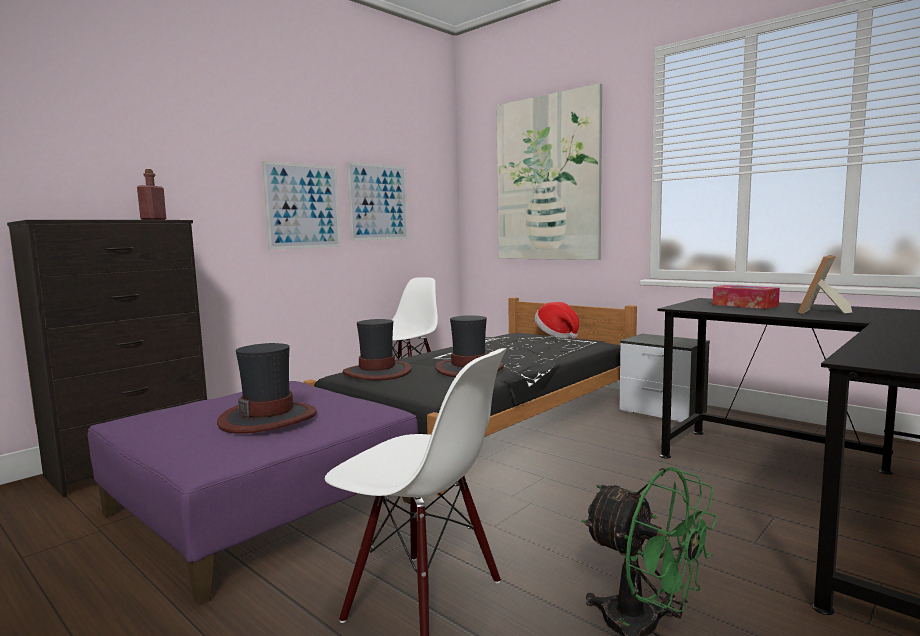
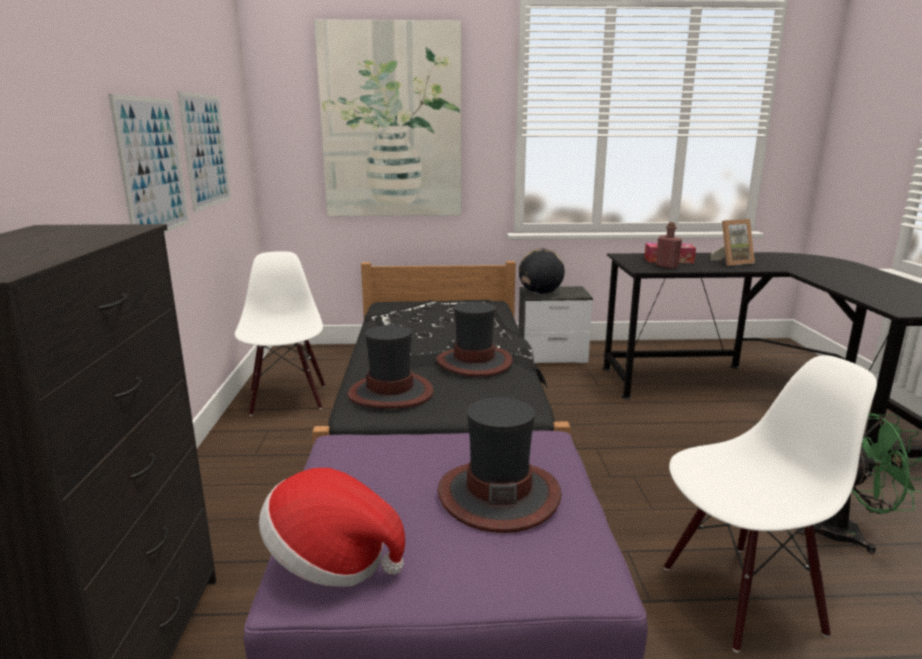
camera: 45 degrees left, 10 degrees up
red bottle [137,169,166,220] -> red bottle moved to [656,222,682,269]
hat [535,302,579,339] -> hat moved to [259,468,405,587]
picture frame [798,255,852,314] -> picture frame turned 105 degrees counterclockwise [710,219,755,266]
none -> globe [519,249,565,294]

